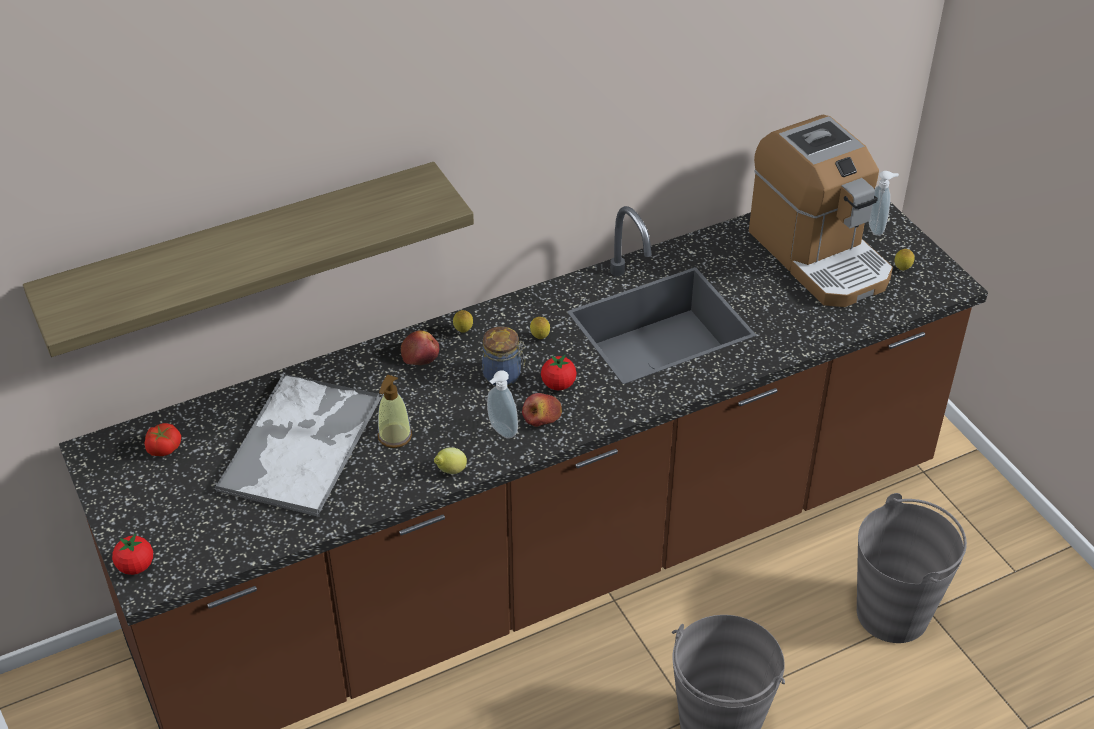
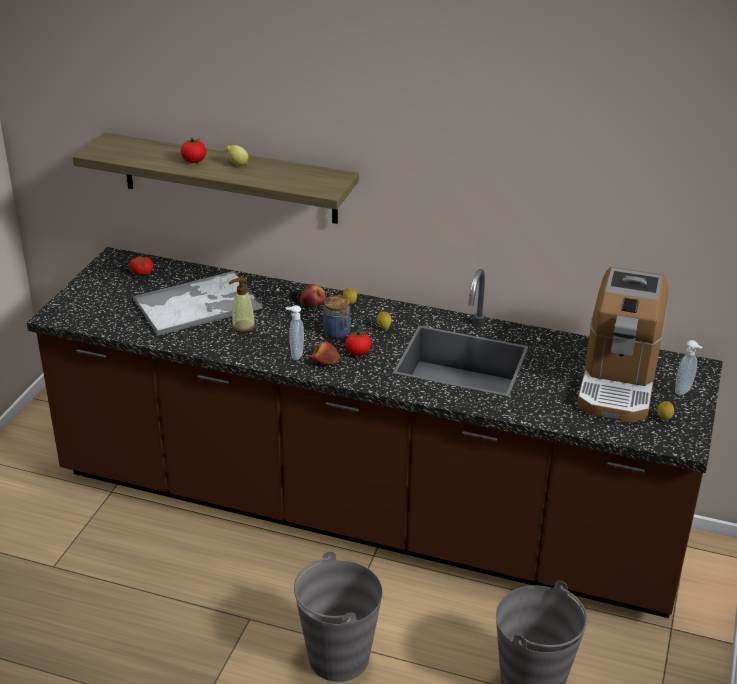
camera: 45 degrees right, 10 degrees down
tomato [112,533,153,575] -> tomato moved to [181,137,206,163]
lemon [434,447,467,474] -> lemon moved to [225,145,248,166]

